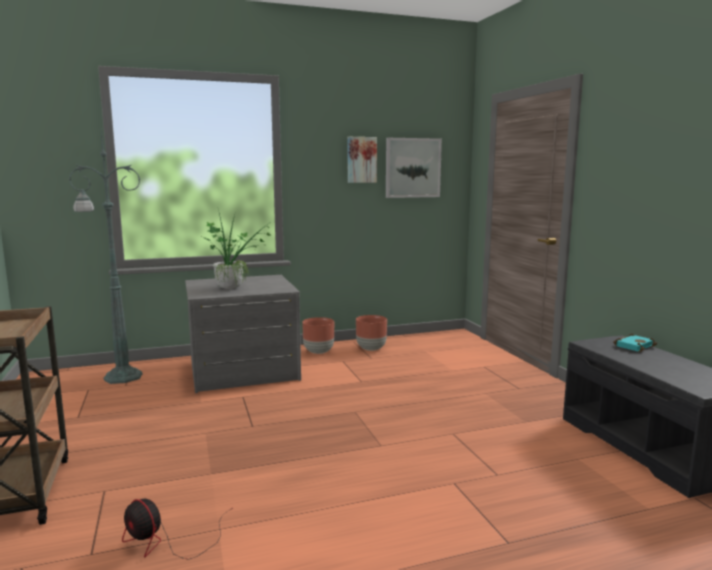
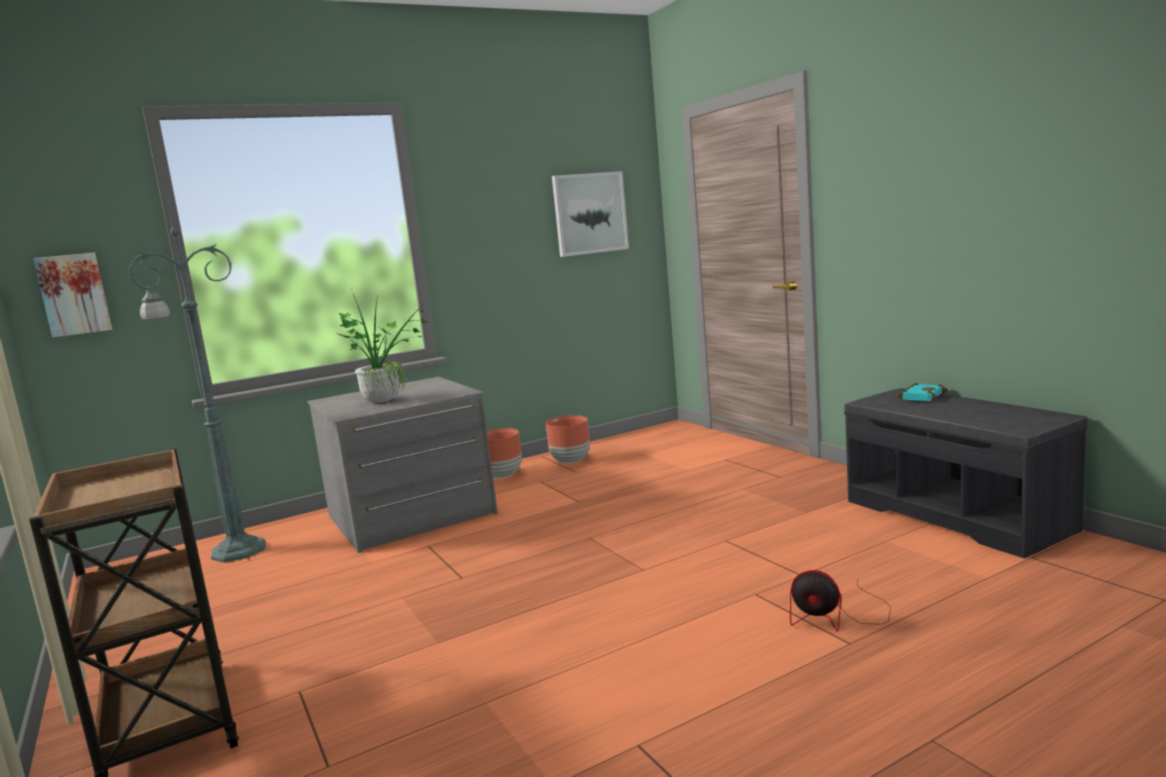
camera: 10 degrees left, 0 degrees up
fan [122,499,231,560] -> fan moved to [790,570,891,632]
picture [348,137,377,183] -> picture moved to [33,253,112,338]

